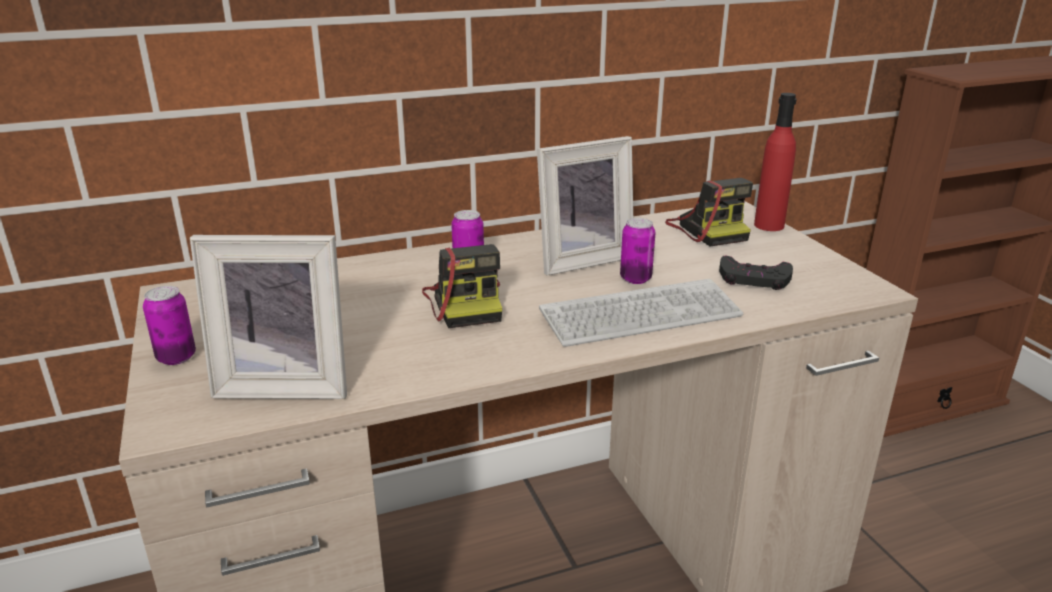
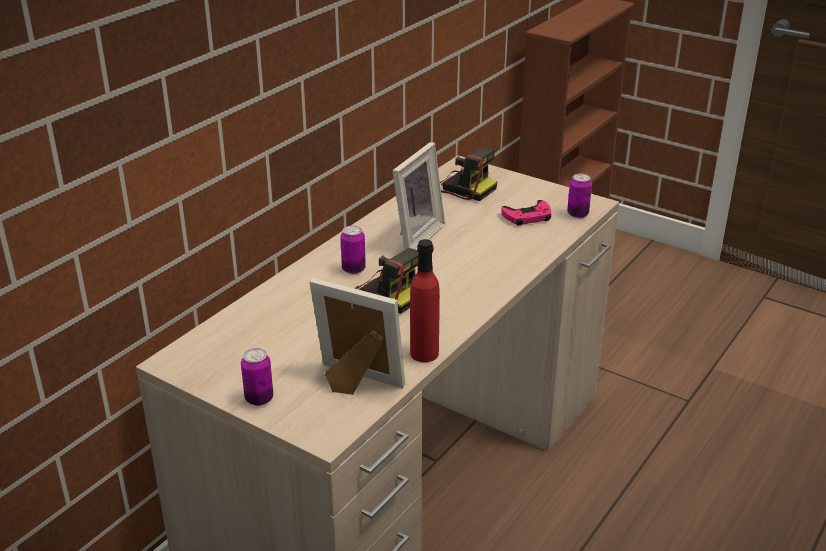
camera: 35 degrees left, 5 degrees up
picture frame [190,235,347,399] -> picture frame turned 120 degrees counterclockwise [310,278,405,395]
keyboard [539,279,743,347] -> none
can [620,218,656,284] -> can moved to [567,174,592,218]
black game controller [719,256,793,290] -> pink game controller [501,200,551,226]
red bottle [754,93,796,231] -> red bottle moved to [410,239,440,362]

